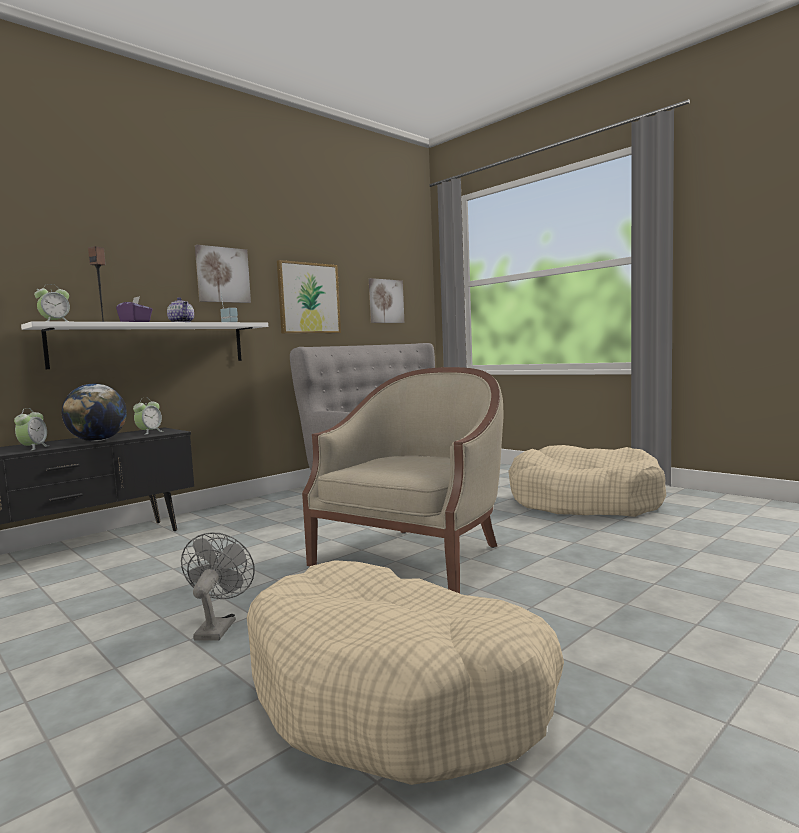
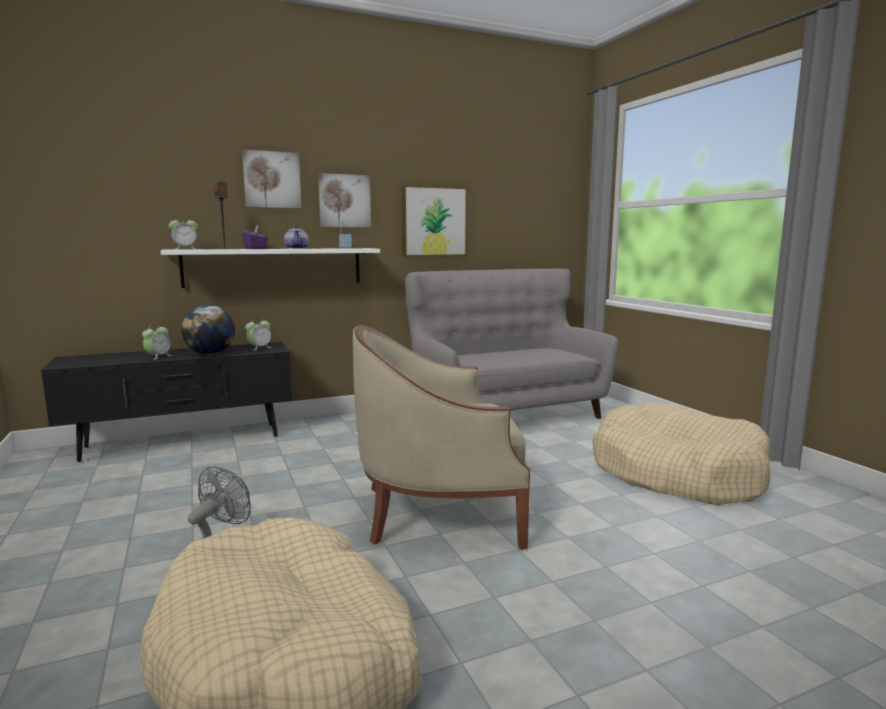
camera: 20 degrees right, 5 degrees up
beige armchair [302,367,504,593] -> beige armchair turned 150 degrees counterclockwise [353,325,530,550]
picture [369,278,404,323] -> picture moved to [242,150,301,208]

